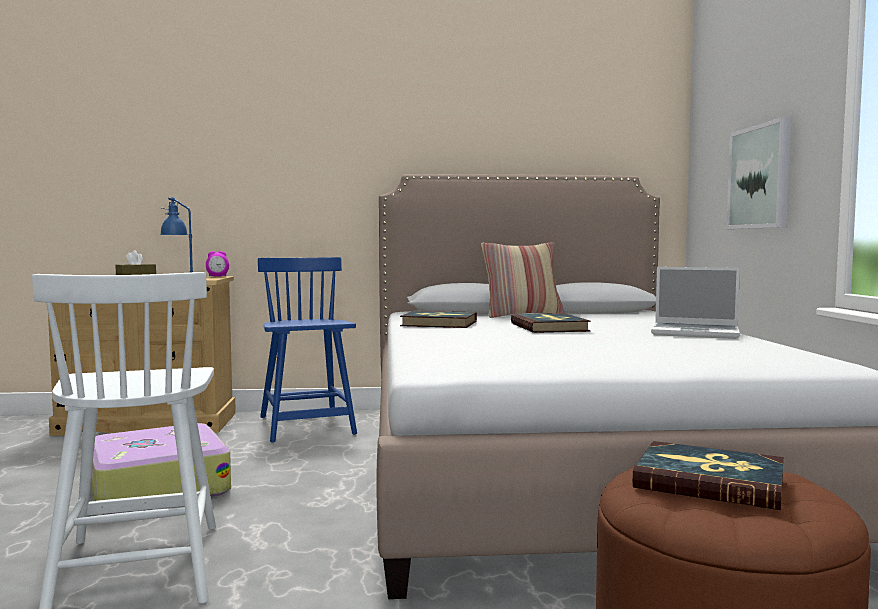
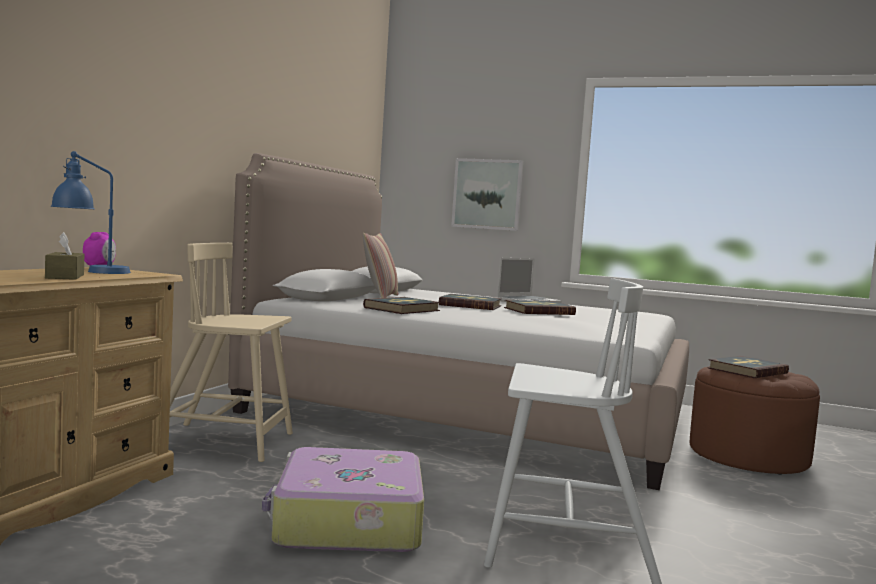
camera: 65 degrees left, 0 degrees up
blue chair [258,257,357,442] -> beige chair [170,243,293,462]
none -> book [504,300,576,315]

